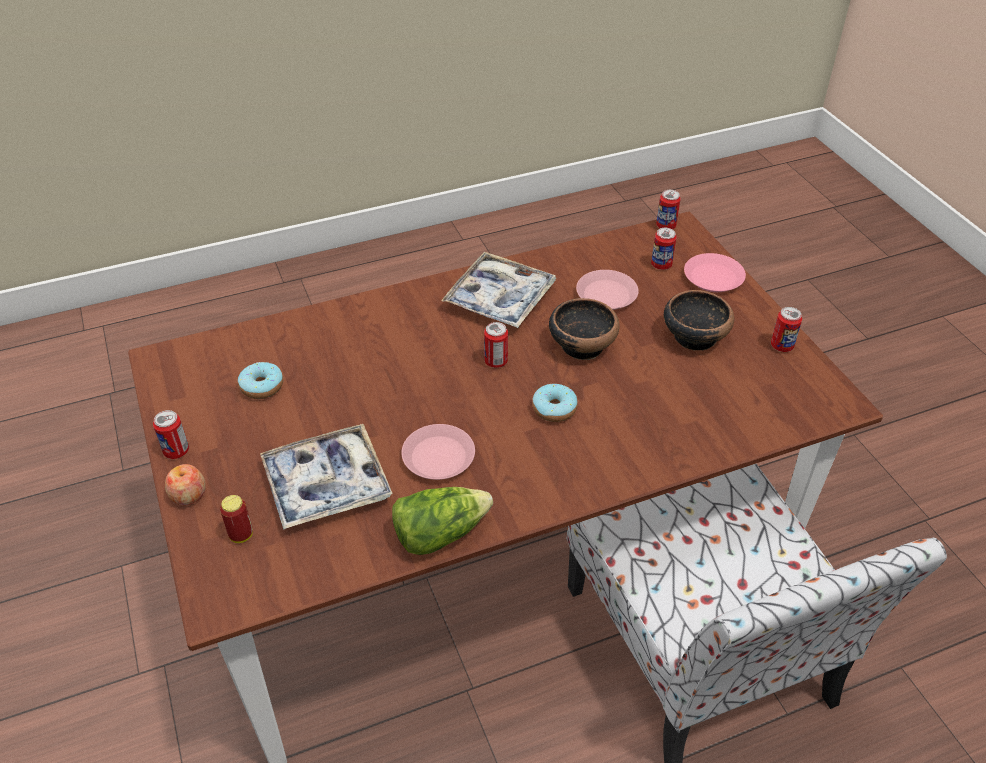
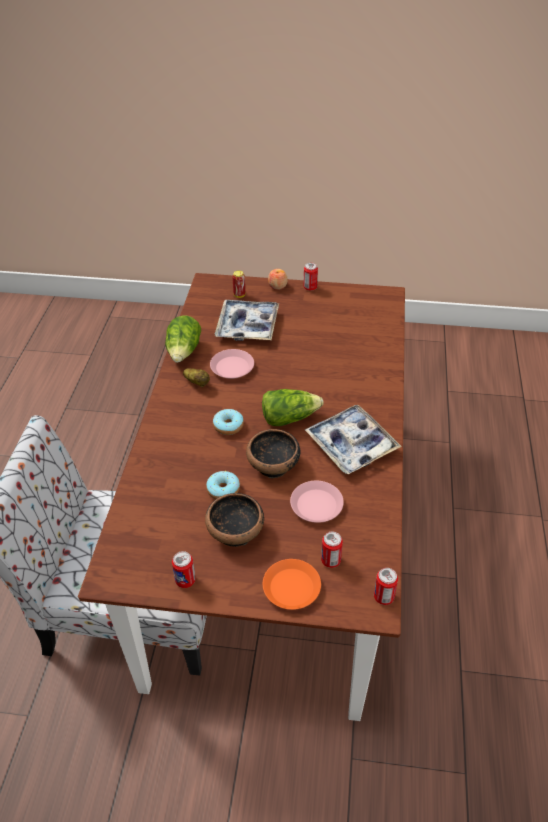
camera: 120 degrees right, 0 degrees up
donut [238,362,283,399] -> donut moved to [206,471,240,499]
can [484,322,508,368] -> lettuce [262,389,324,426]
pink plate [684,253,746,292] -> orange plate [263,559,321,610]
none -> potato [183,368,210,387]

